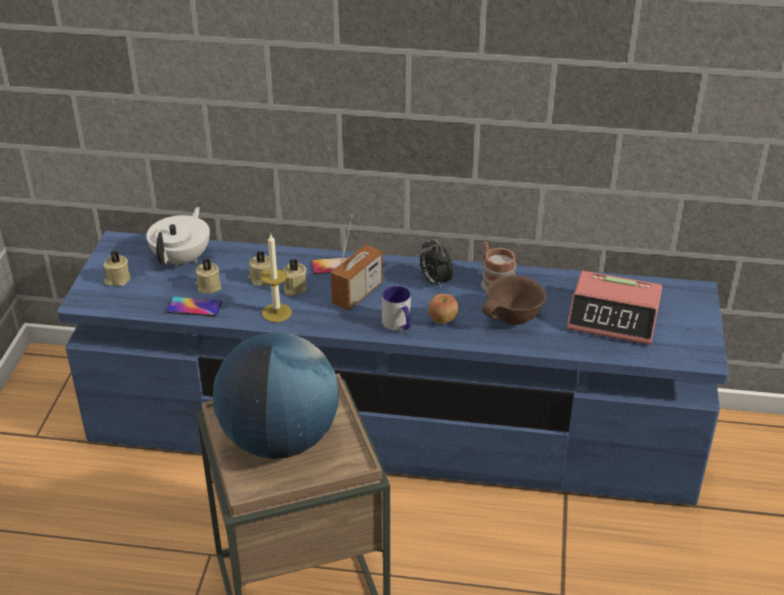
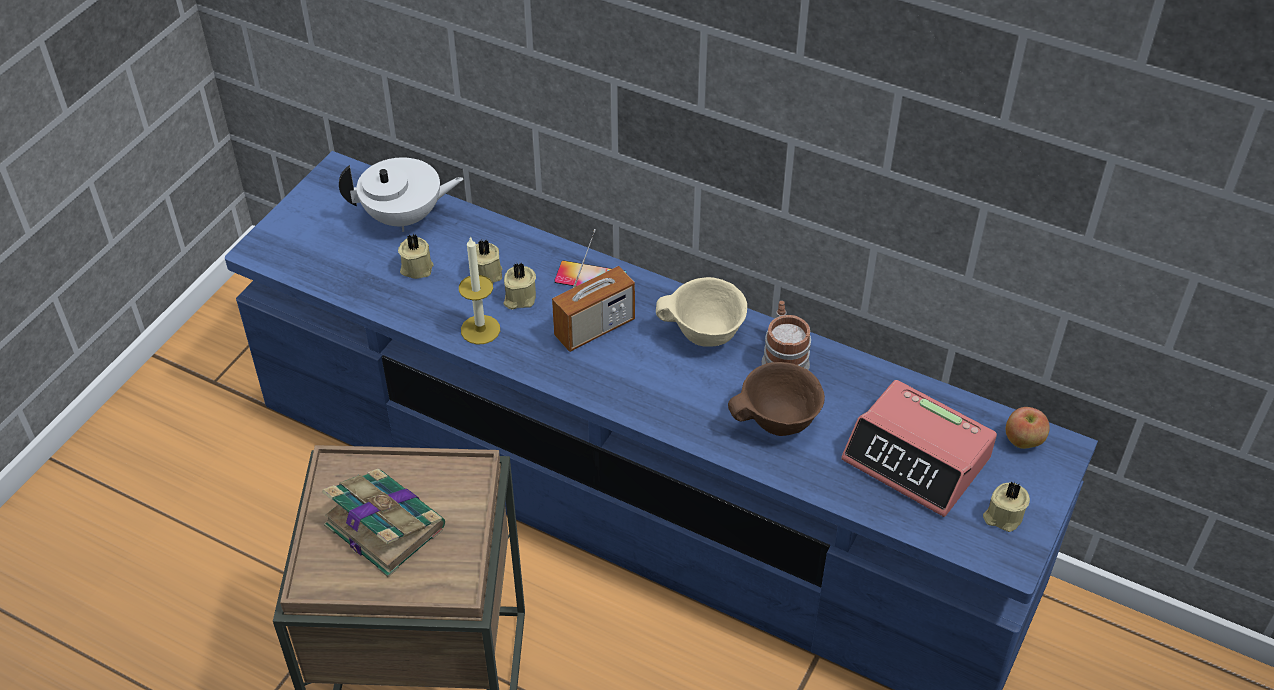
camera: 20 degrees right, 10 degrees up
beige candle [103,251,130,287] -> beige candle moved to [983,481,1030,532]
white teapot [147,207,210,268] -> white teapot turned 45 degrees clockwise [339,157,463,232]
phone [167,297,222,316] -> none
globe [213,332,339,459] -> book [322,469,445,577]
mug [382,286,411,331] -> none
alarm clock [420,238,454,289] -> beige bowl [656,277,747,347]
apple [428,294,458,324] -> apple moved to [1006,407,1050,449]

